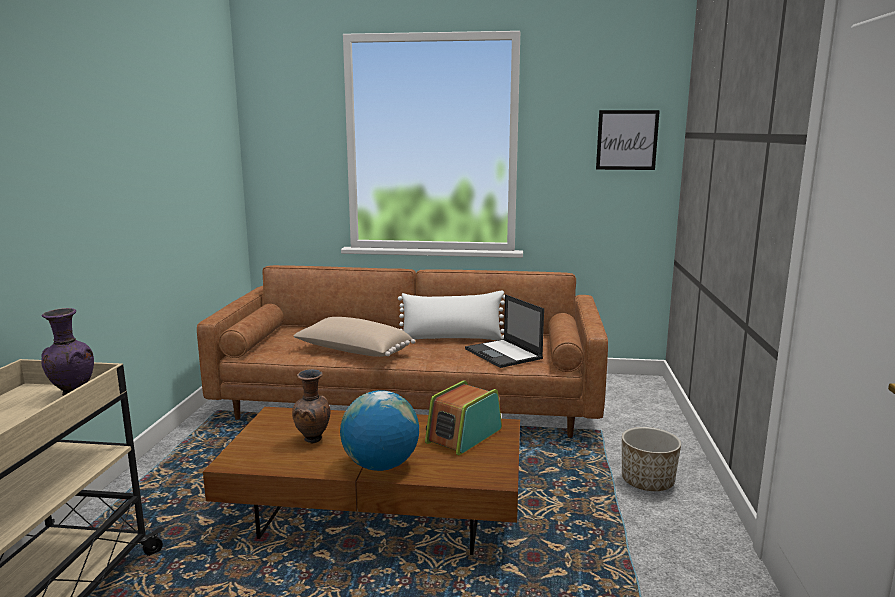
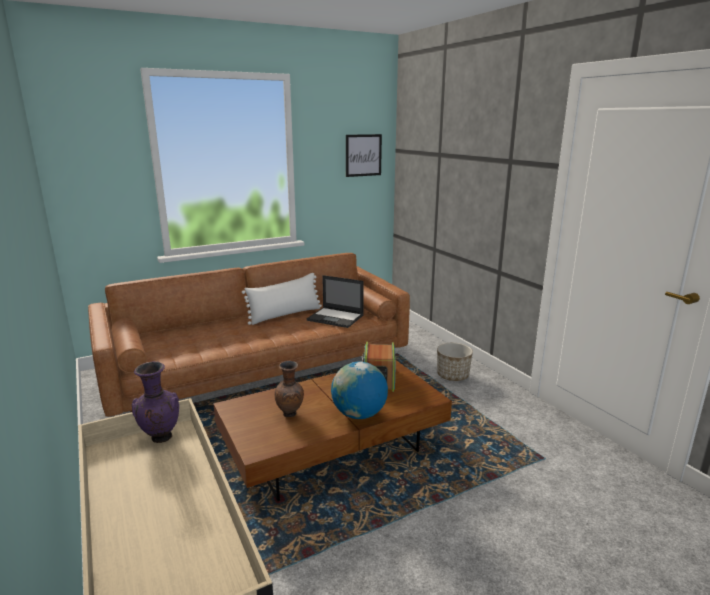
camera: 35 degrees left, 5 degrees up
beige pillow [293,317,416,357] -> none

